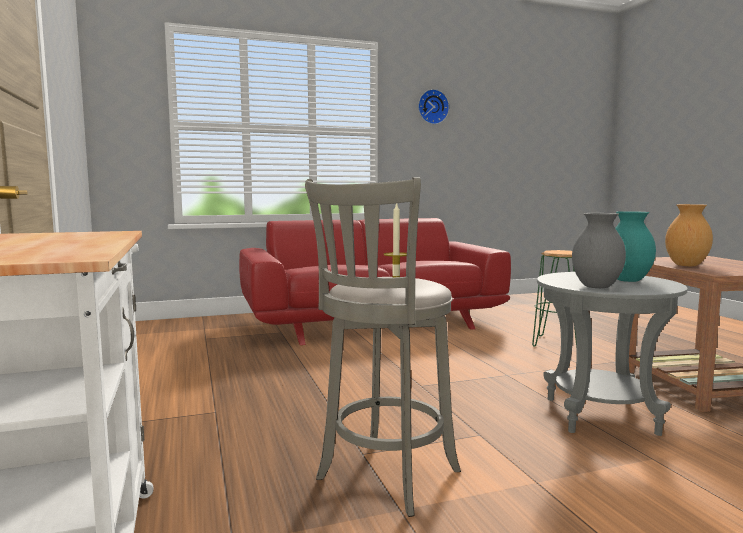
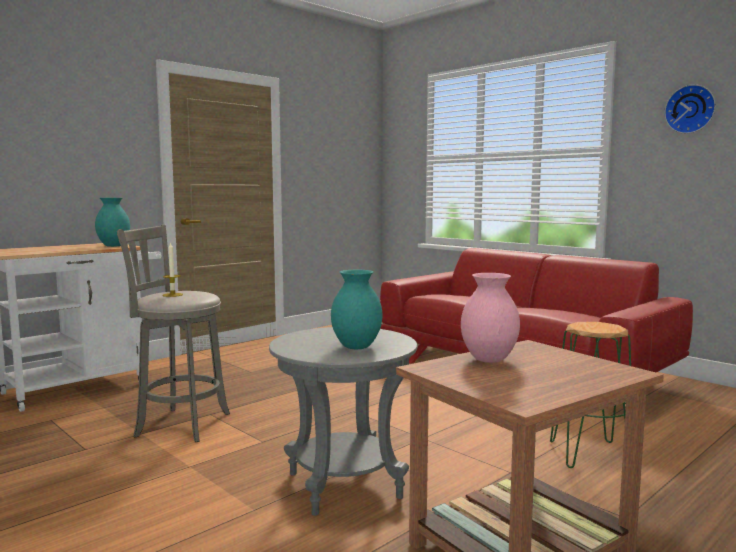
camera: 65 degrees right, 0 degrees up
grey vase [572,213,626,288] -> none
brown vase [665,204,713,266] -> pink vase [461,273,520,363]
none -> turquoise vase [95,198,130,247]

